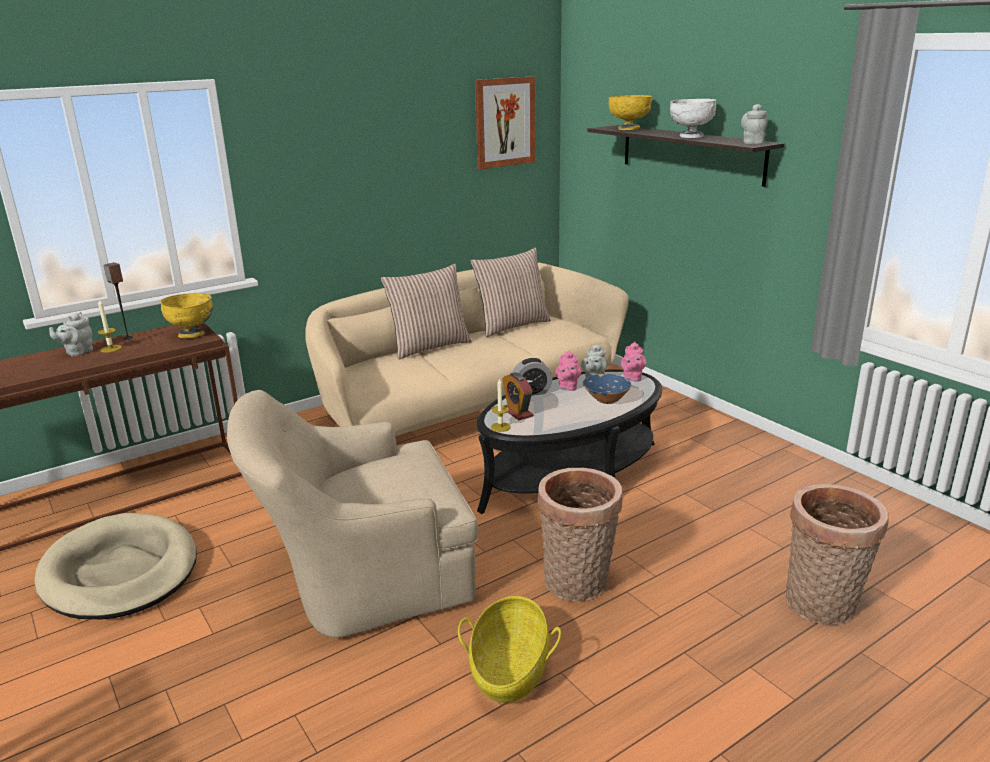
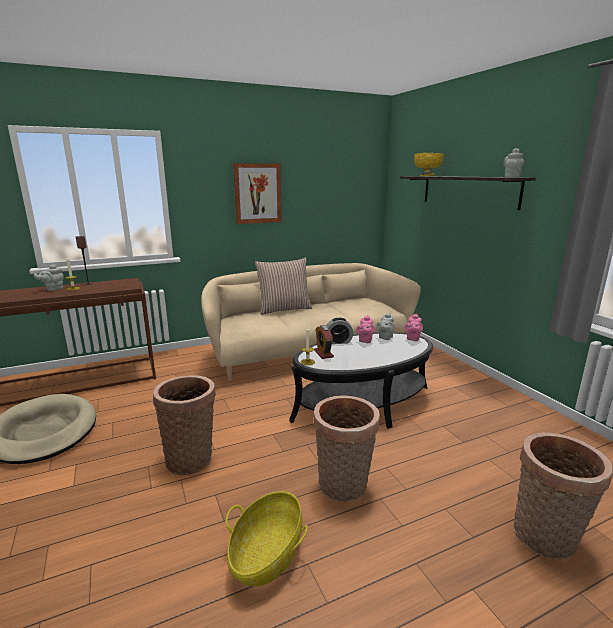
camera: 10 degrees right, 5 degrees down
yellow bowl [161,293,213,338] -> none
beige armchair [227,390,478,637] -> basket [153,375,216,475]
pillow [470,248,551,337] -> none
picture [475,76,535,170] -> picture moved to [233,163,281,224]
blue bowl [583,374,631,404] -> none
white bowl [670,99,716,138] -> none

